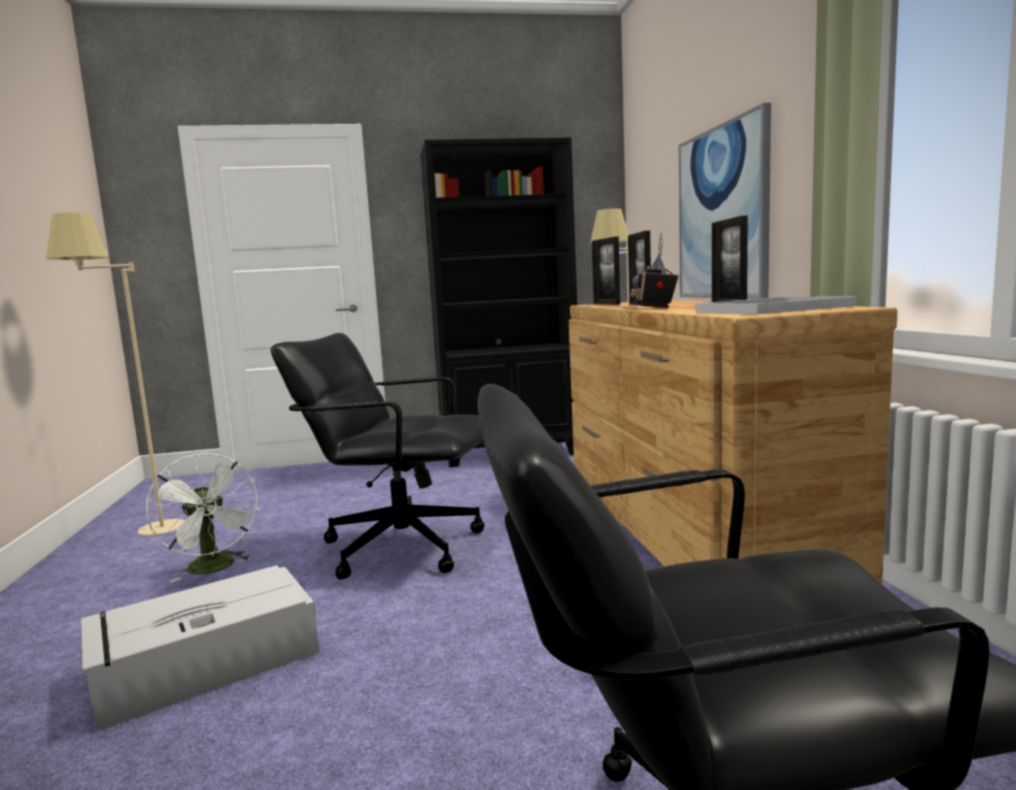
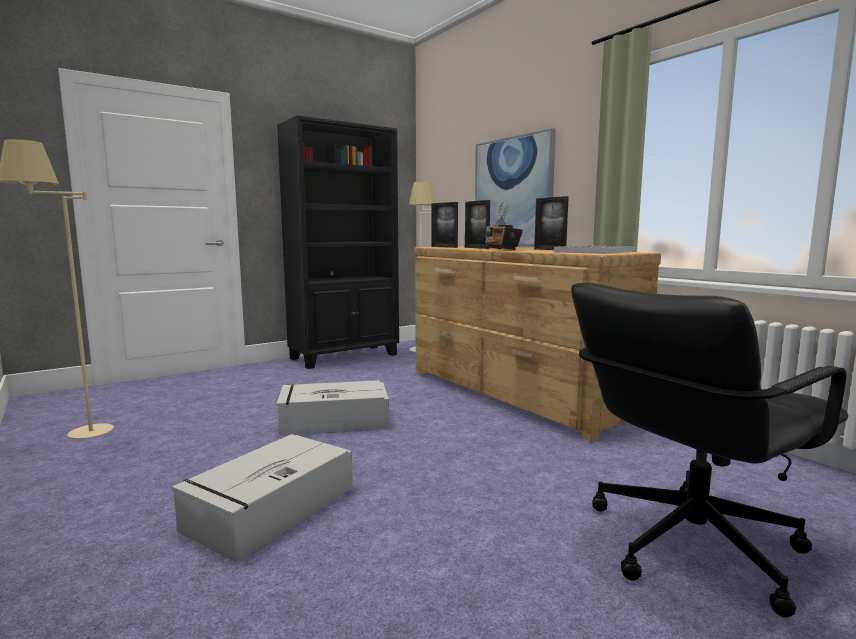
camera: 25 degrees left, 0 degrees up
white fan [146,453,259,582] -> none
black office chair [271,333,485,580] -> grey storage box [277,380,389,435]

